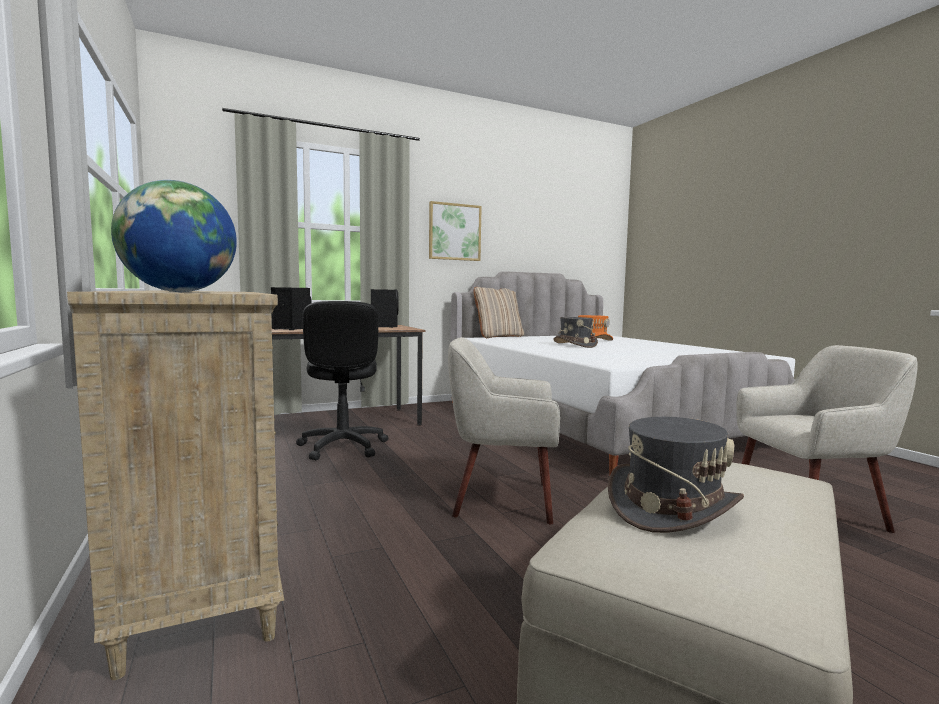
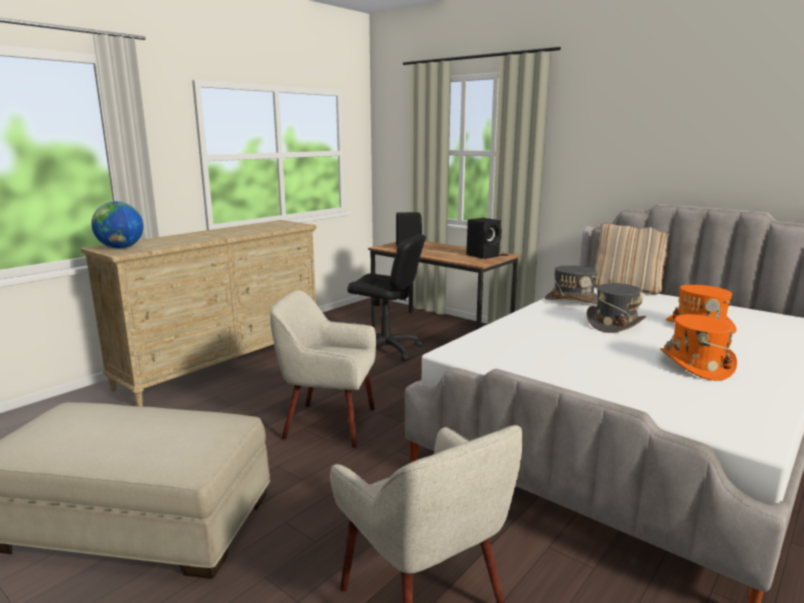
camera: 65 degrees right, 10 degrees up
black office chair [296,301,388,460] -> black office chair turned 120 degrees counterclockwise [347,234,426,361]
picture [429,201,482,261] -> none
beige armchair [448,337,560,524] -> beige armchair turned 60 degrees counterclockwise [270,290,376,448]
grey hat [608,417,744,533] -> grey hat moved to [545,265,597,304]
none -> orange hat [660,314,737,381]

